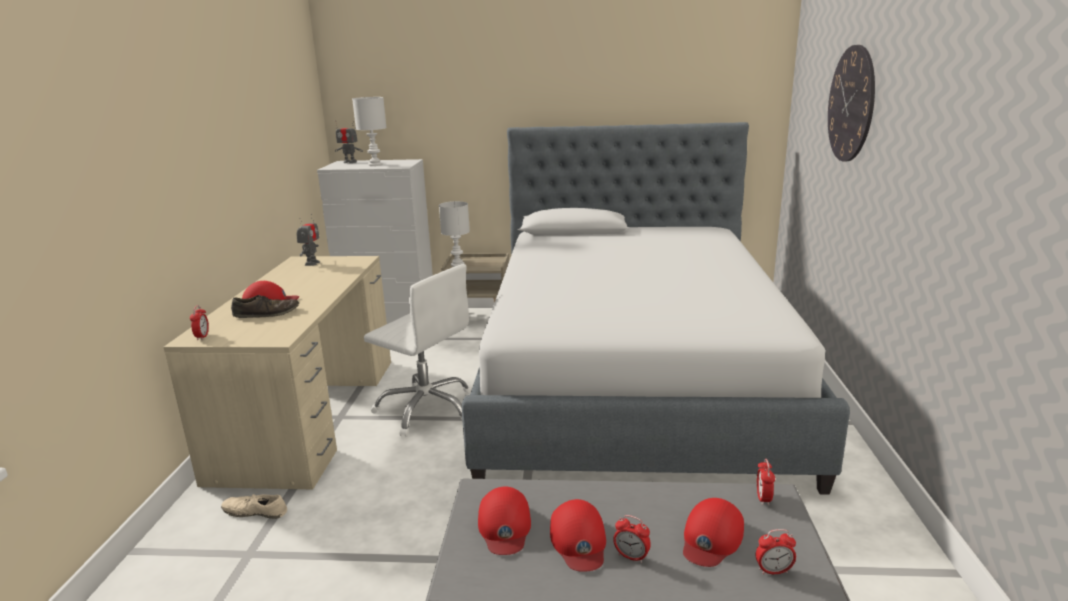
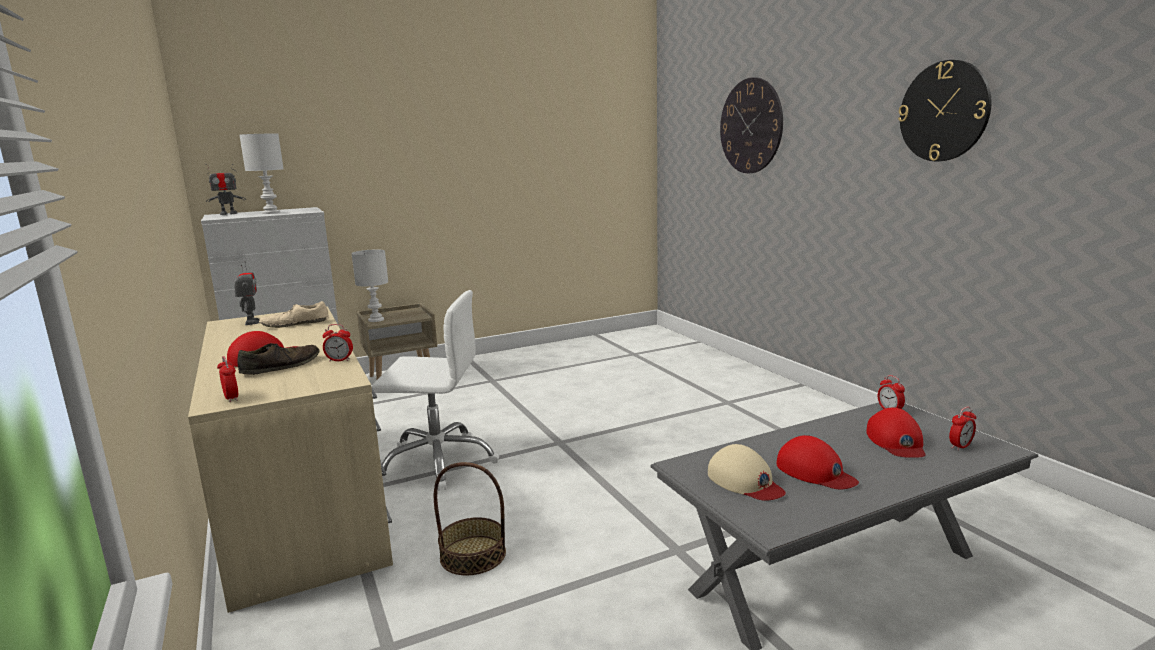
camera: 30 degrees left, 5 degrees down
beige shoe [221,492,287,519] -> beige shoe moved to [259,301,329,328]
bed [462,122,850,495] -> none
red cap [478,486,531,555] -> beige cap [708,444,786,501]
alarm clock [613,515,651,563] -> alarm clock moved to [323,324,353,362]
none -> basket [434,462,506,575]
none -> wall clock [898,60,992,162]

